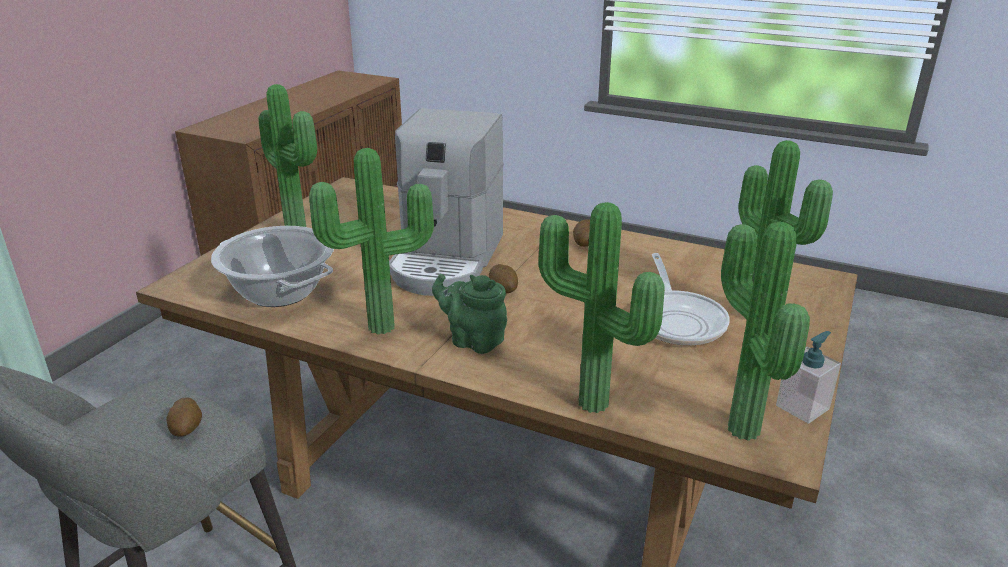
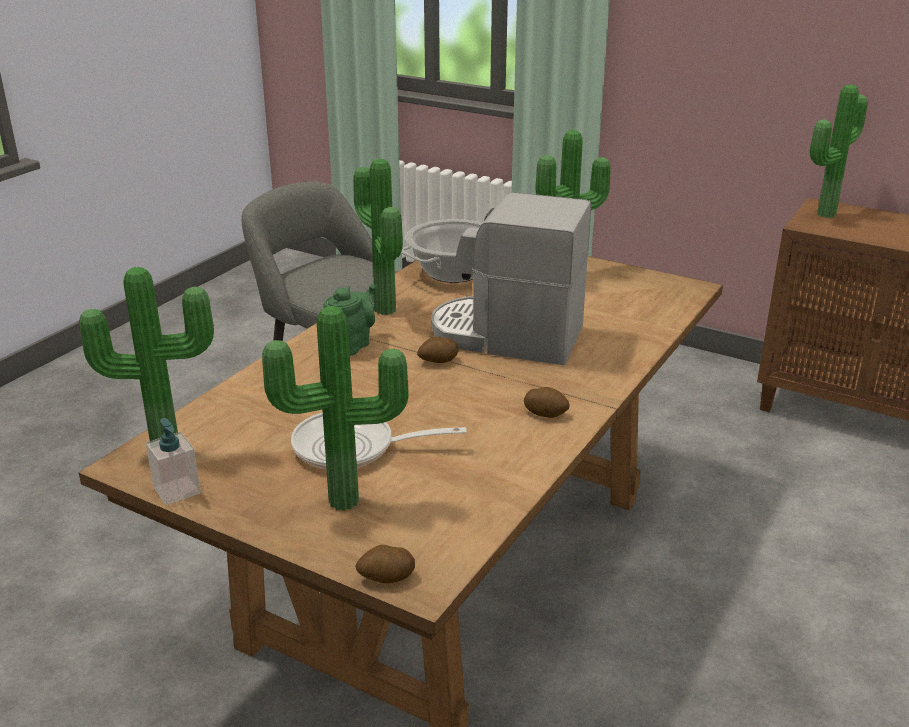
camera: 95 degrees right, 0 degrees up
potato [167,397,202,437] -> potato moved to [355,545,415,583]
potted plant [538,202,664,413] -> potted plant moved to [810,84,868,218]

